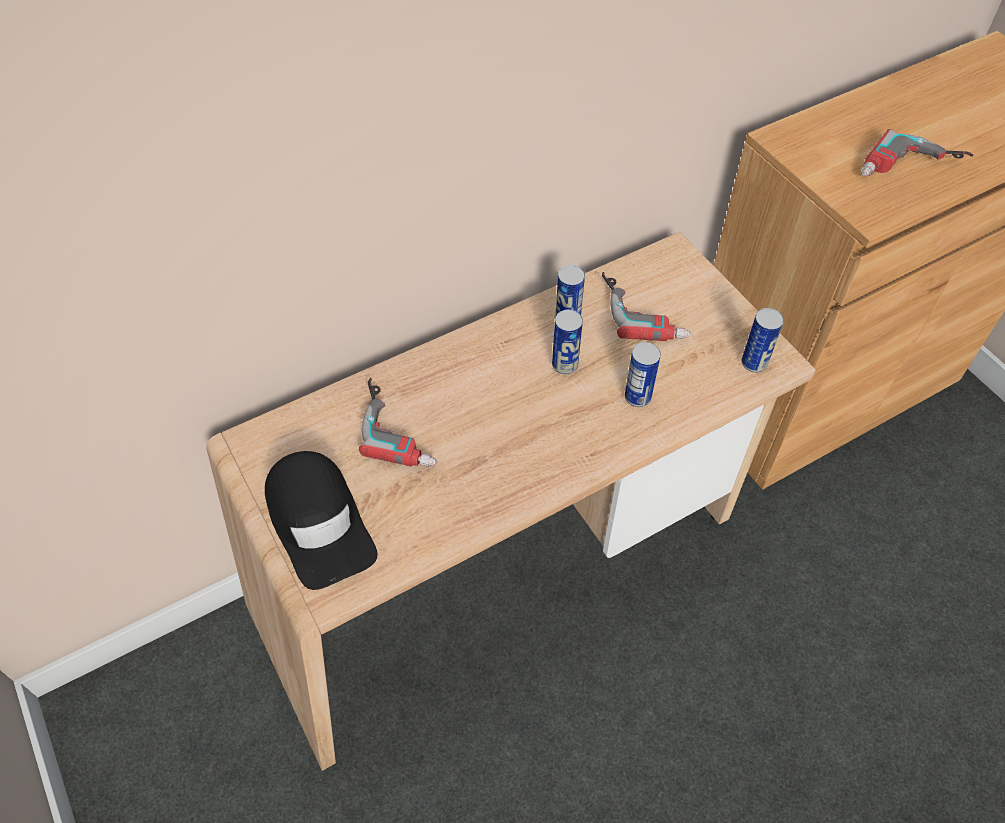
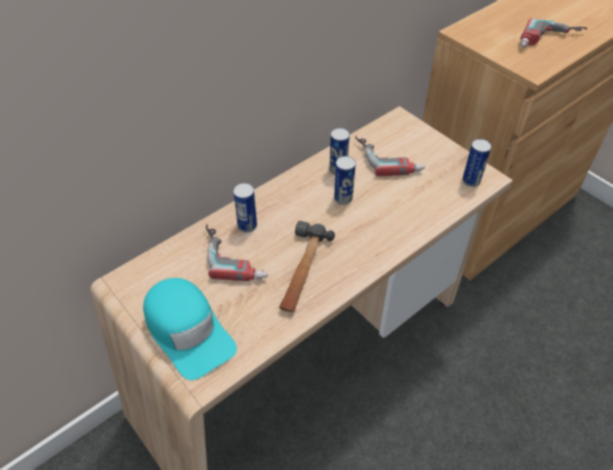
camera: 10 degrees left, 5 degrees down
black cap [265,451,378,590] -> turquoise cap [143,278,237,380]
can [625,342,661,407] -> can moved to [233,183,257,232]
none -> hammer [279,221,335,312]

